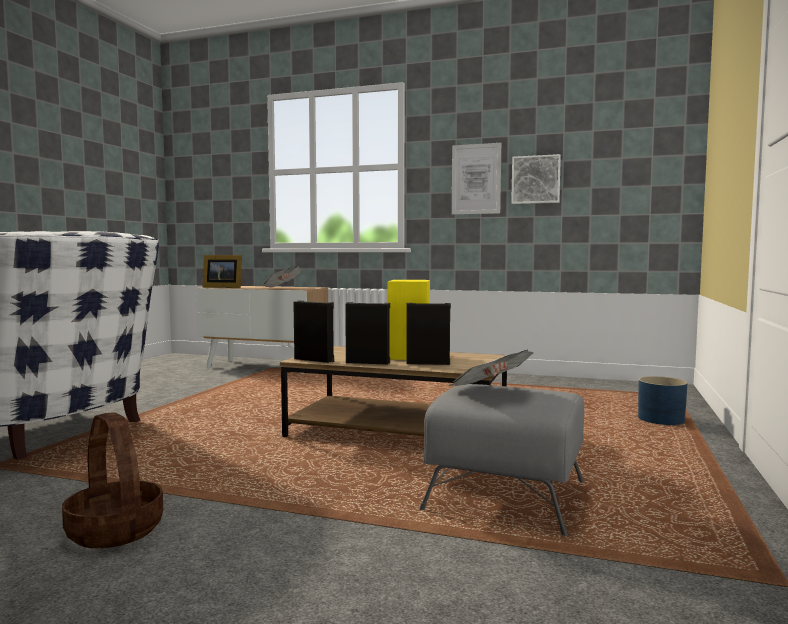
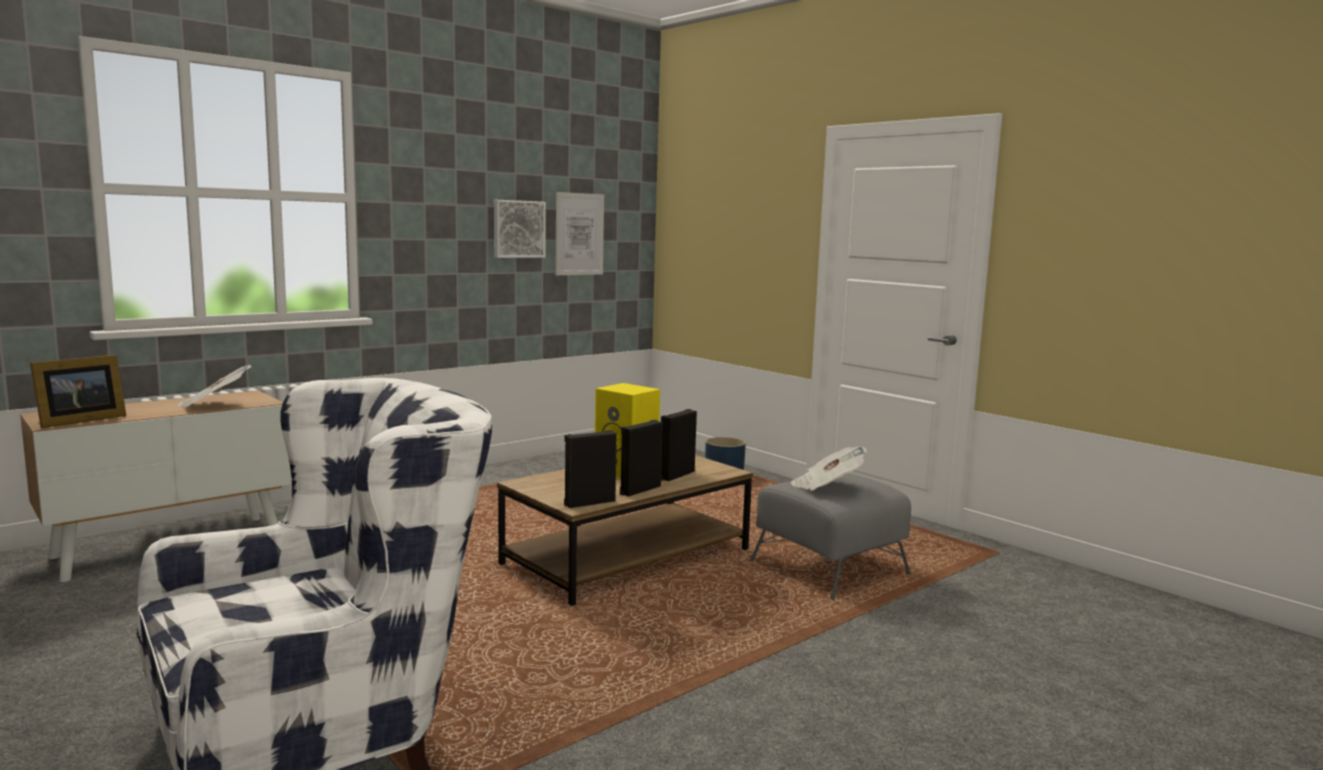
camera: 60 degrees left, 5 degrees up
basket [62,412,163,548] -> none
picture [452,143,501,214] -> picture moved to [556,192,604,275]

